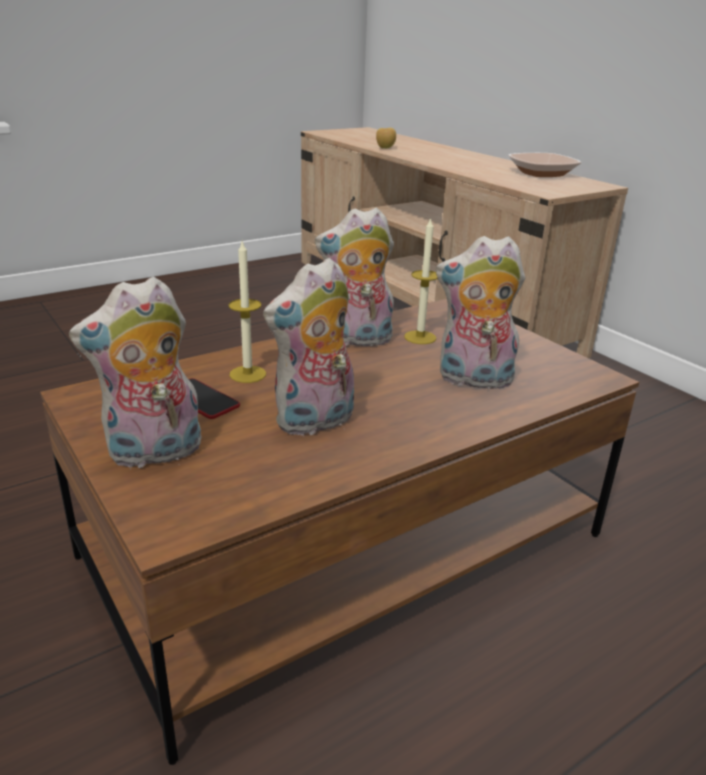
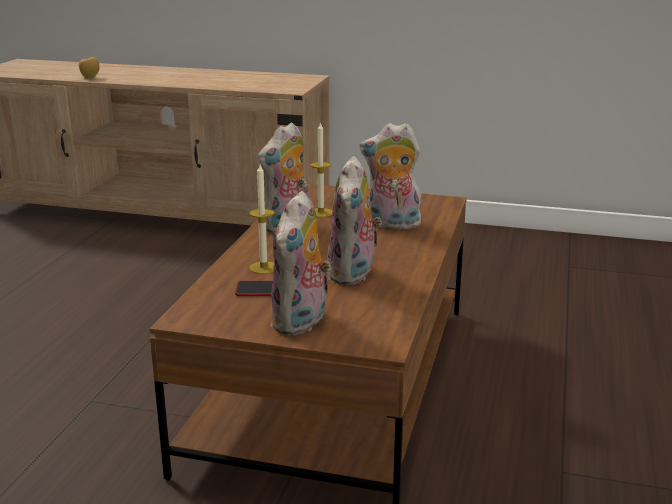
camera: 40 degrees left, 5 degrees down
plush toy [436,236,525,389] -> plush toy turned 45 degrees clockwise [360,123,425,229]
bowl [508,153,582,177] -> none

